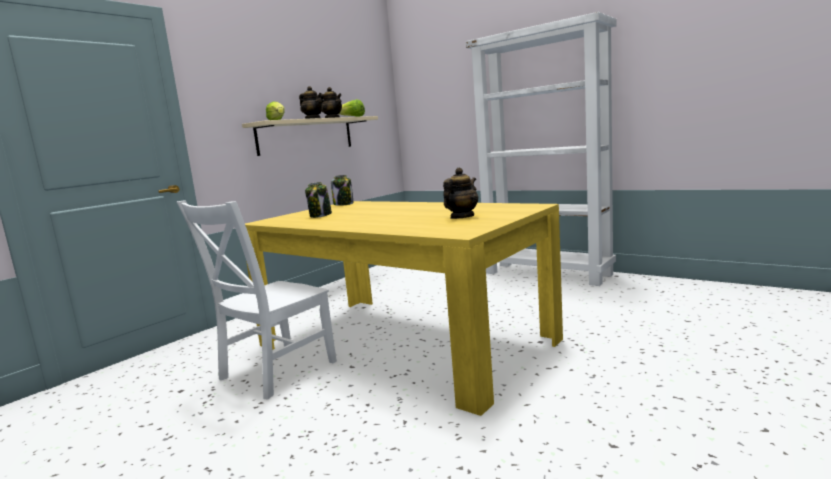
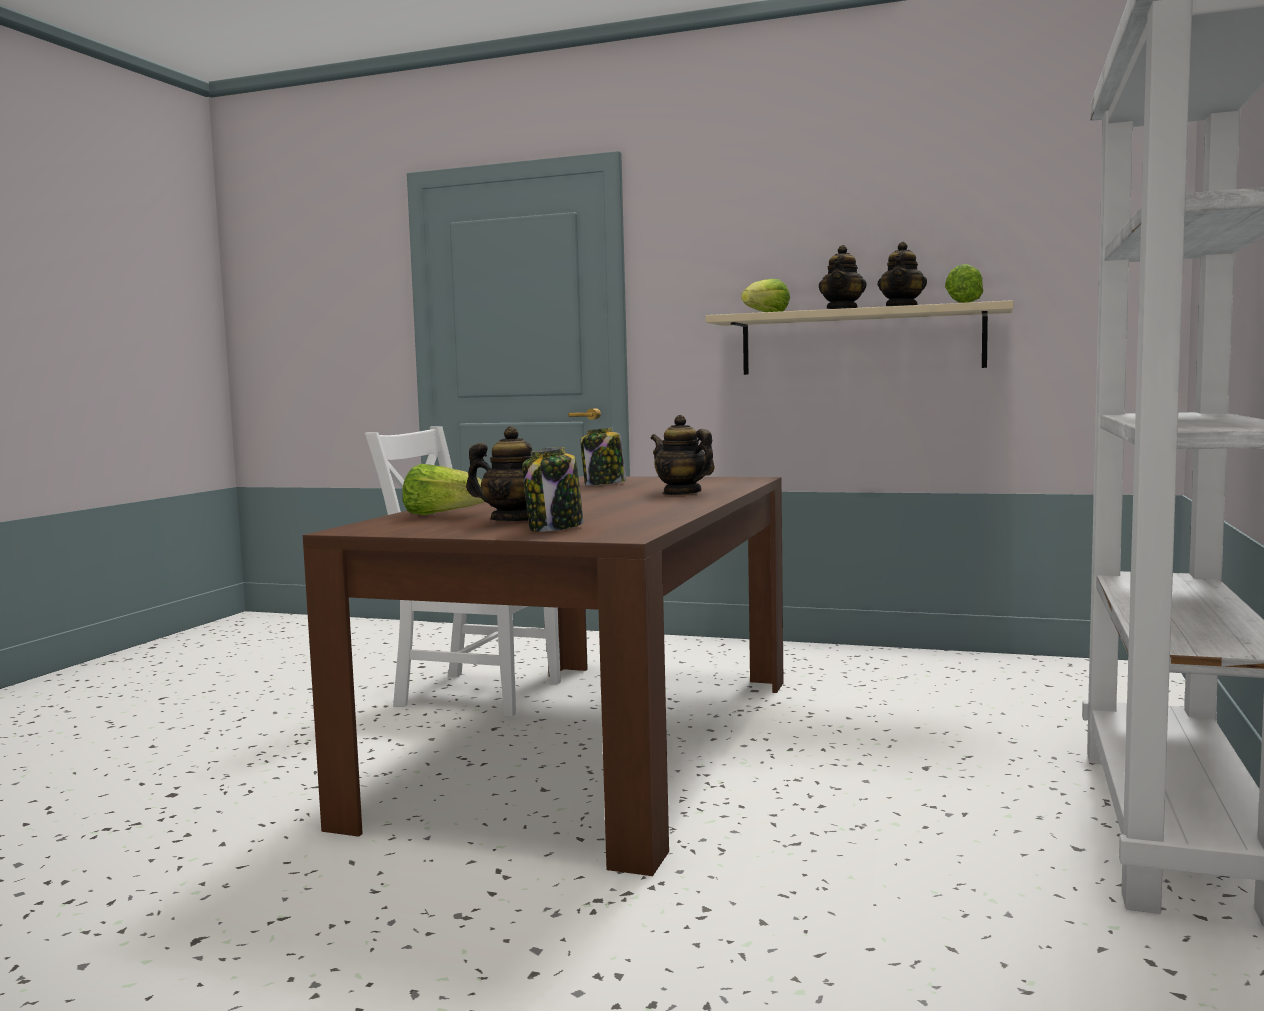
camera: 70 degrees right, 5 degrees down
yellow dining table [245,201,563,416] -> brown dining table [303,476,784,876]
jar [331,175,354,206] -> jar moved to [523,447,583,532]
none -> lettuce [402,464,485,515]
none -> teapot [651,415,715,495]

